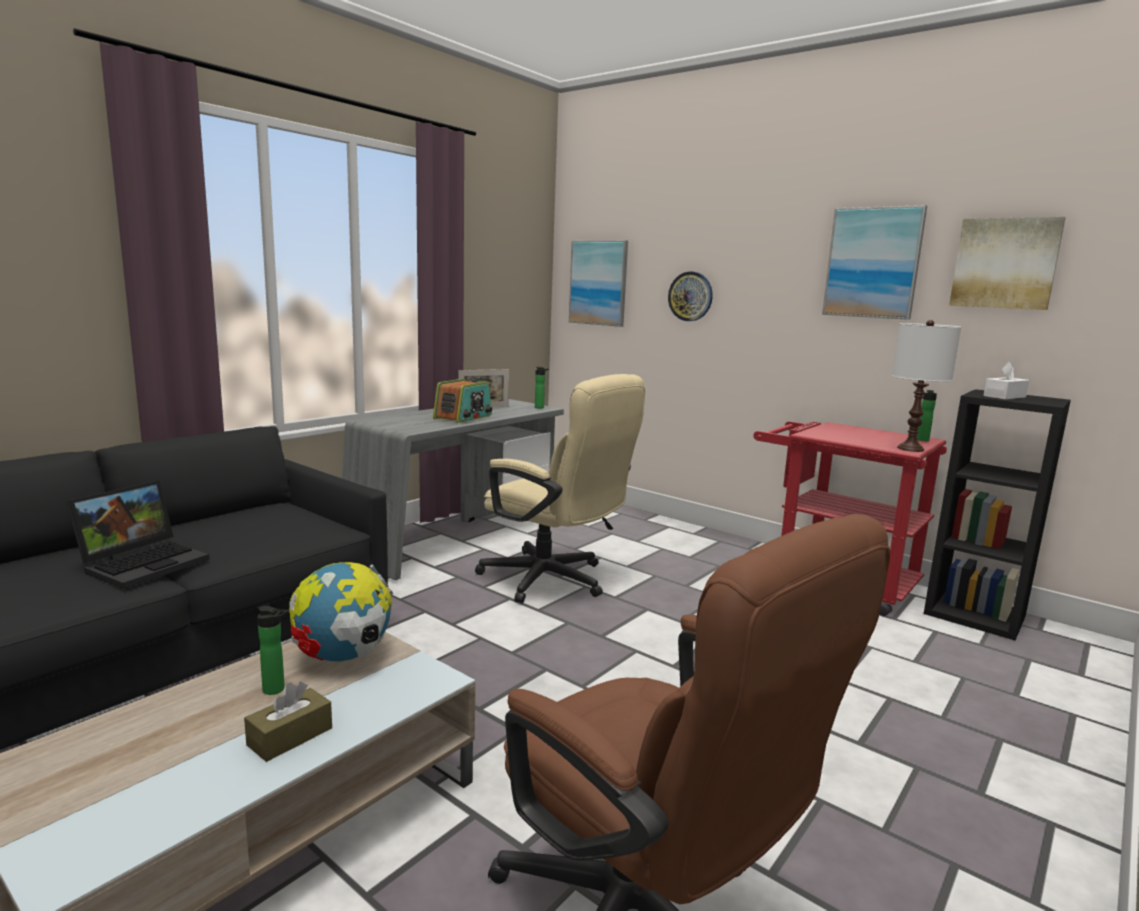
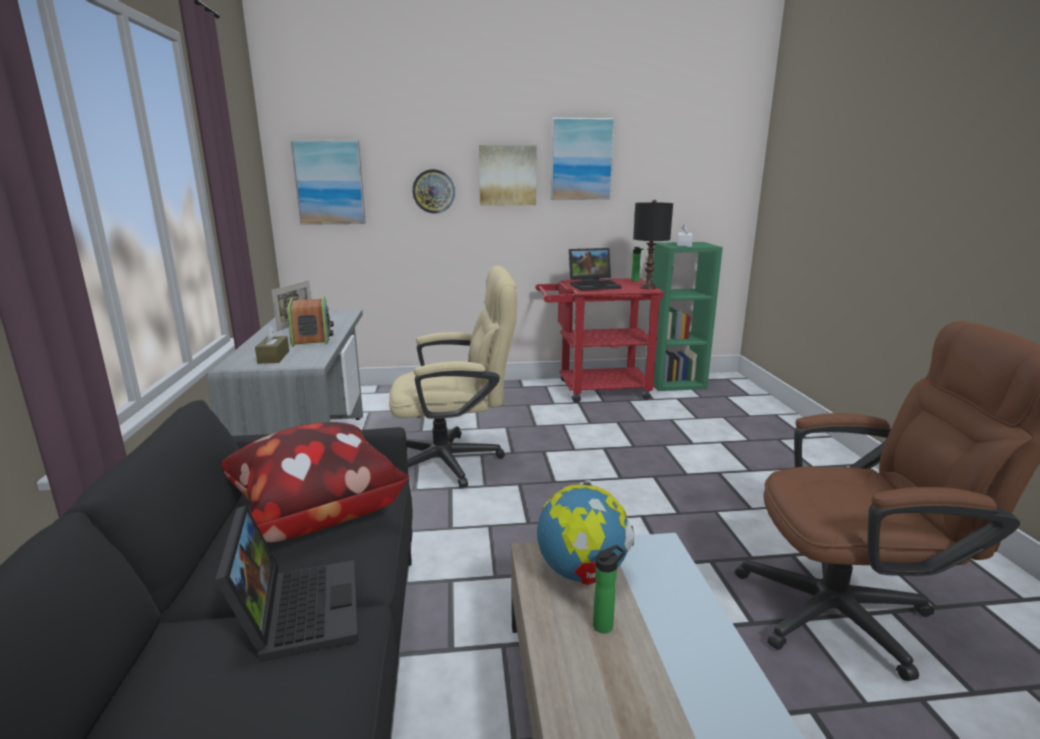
camera: 45 degrees left, 5 degrees up
brown tissue box [244,681,332,762] -> brown tissue box moved to [255,325,289,364]
bottle [535,367,549,408] -> none
white table lamp [892,320,961,452] -> black table lamp [633,200,673,289]
black bookcase [924,389,1071,640] -> green bookcase [645,242,723,391]
picture [949,217,1066,310] -> picture moved to [479,145,536,206]
none -> pillow [222,422,409,543]
none -> laptop [569,248,622,291]

